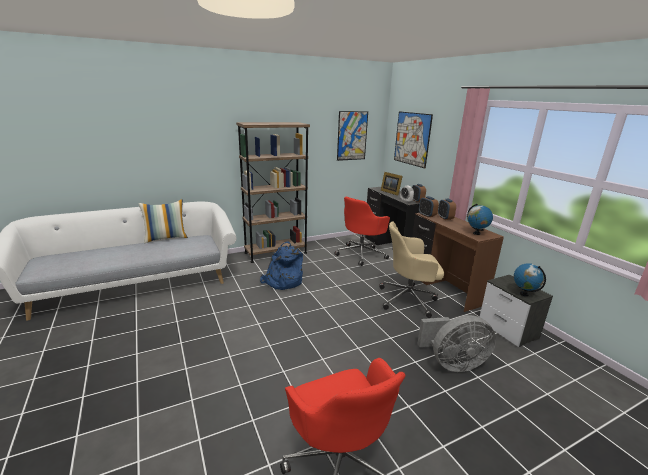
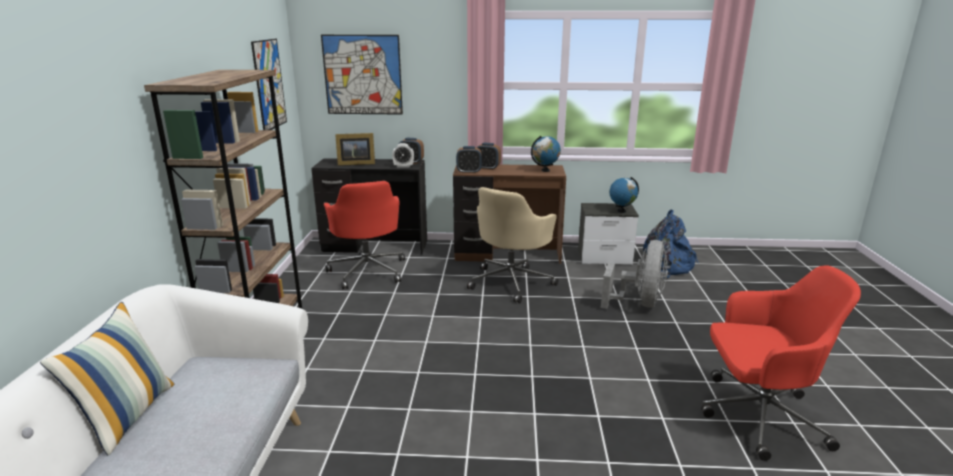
camera: 60 degrees left, 0 degrees up
blue backpack [260,241,303,290] -> blue backpack moved to [643,209,699,278]

